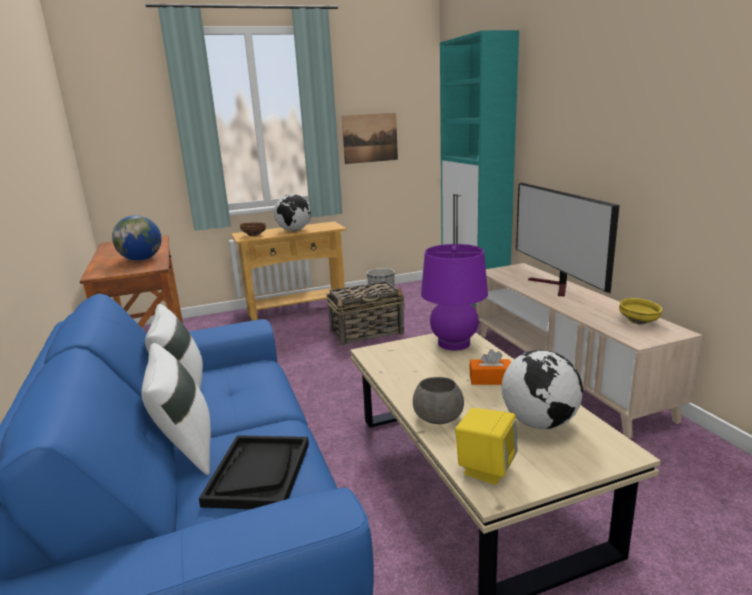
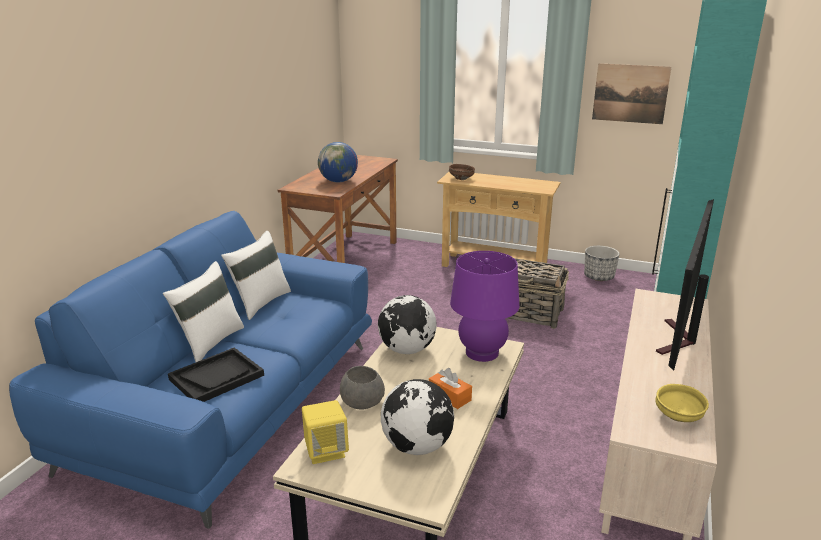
camera: 40 degrees right, 5 degrees up
globe [274,194,311,231] -> globe moved to [378,295,436,354]

